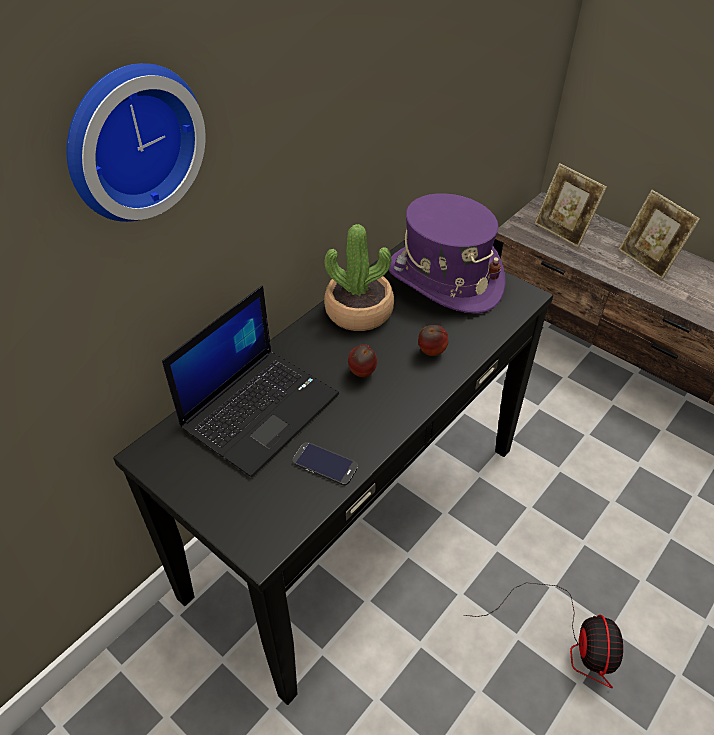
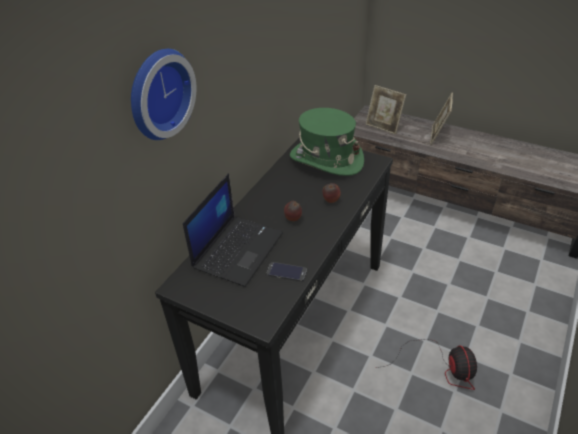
camera: 10 degrees left, 5 degrees down
potted plant [324,224,394,331] -> none
purple hat [388,193,506,314] -> green hat [290,108,364,176]
picture frame [618,190,700,280] -> picture frame turned 60 degrees clockwise [430,93,453,145]

